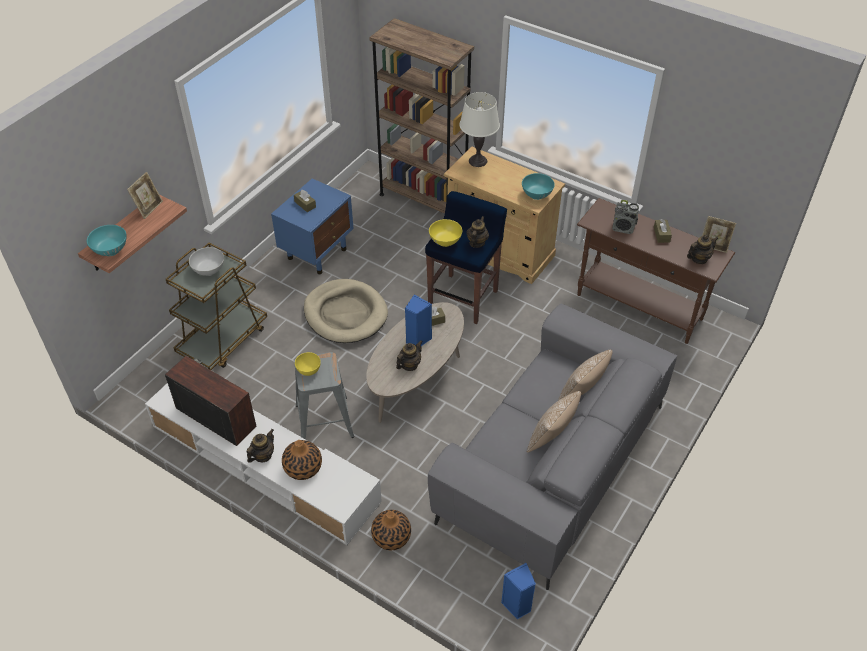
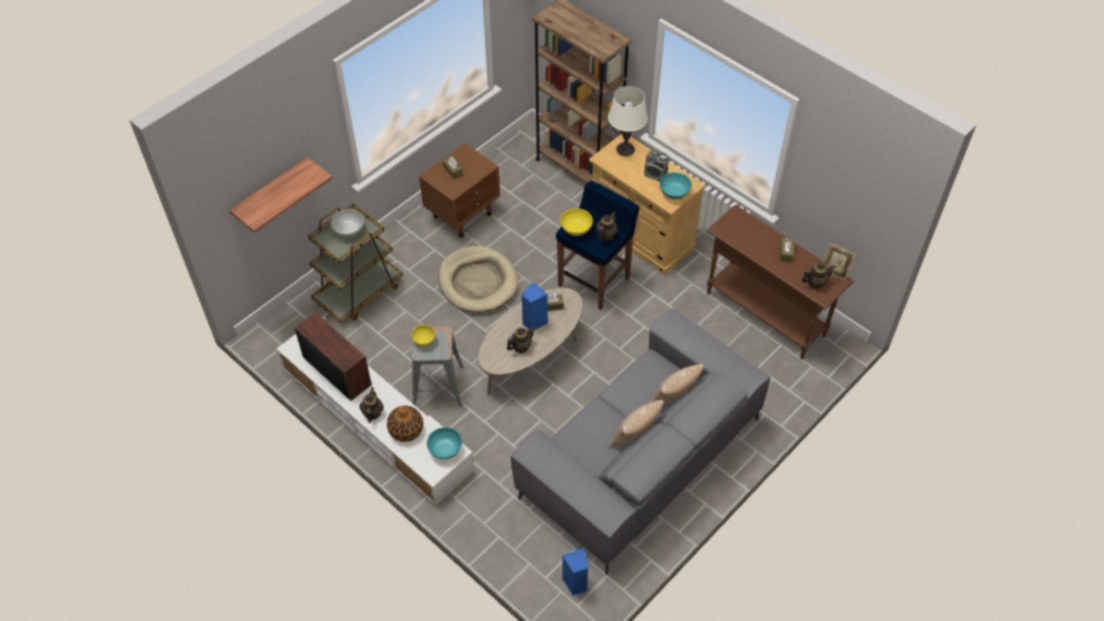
camera: 10 degrees right, 5 degrees up
turquoise bowl [87,225,127,256] -> turquoise bowl moved to [427,427,462,459]
picture frame [127,172,163,219] -> none
teapot [247,429,274,463] -> teapot turned 45 degrees counterclockwise [359,387,384,423]
blue nightstand [271,178,354,274] -> brown nightstand [419,143,500,238]
vase [371,510,411,550] -> none
radio [612,200,639,234] -> radio moved to [644,149,669,181]

